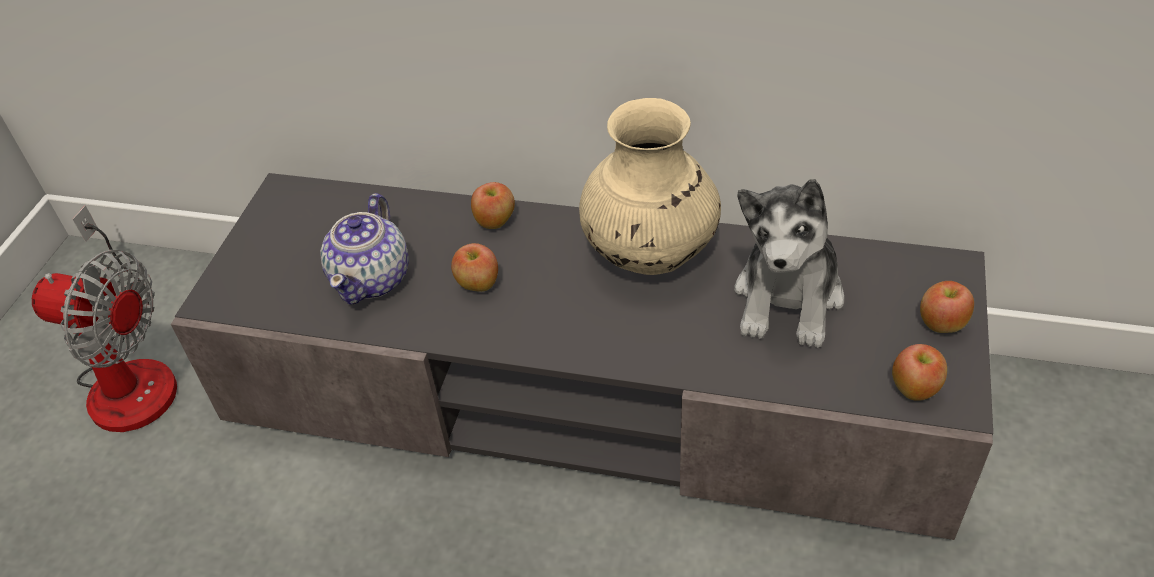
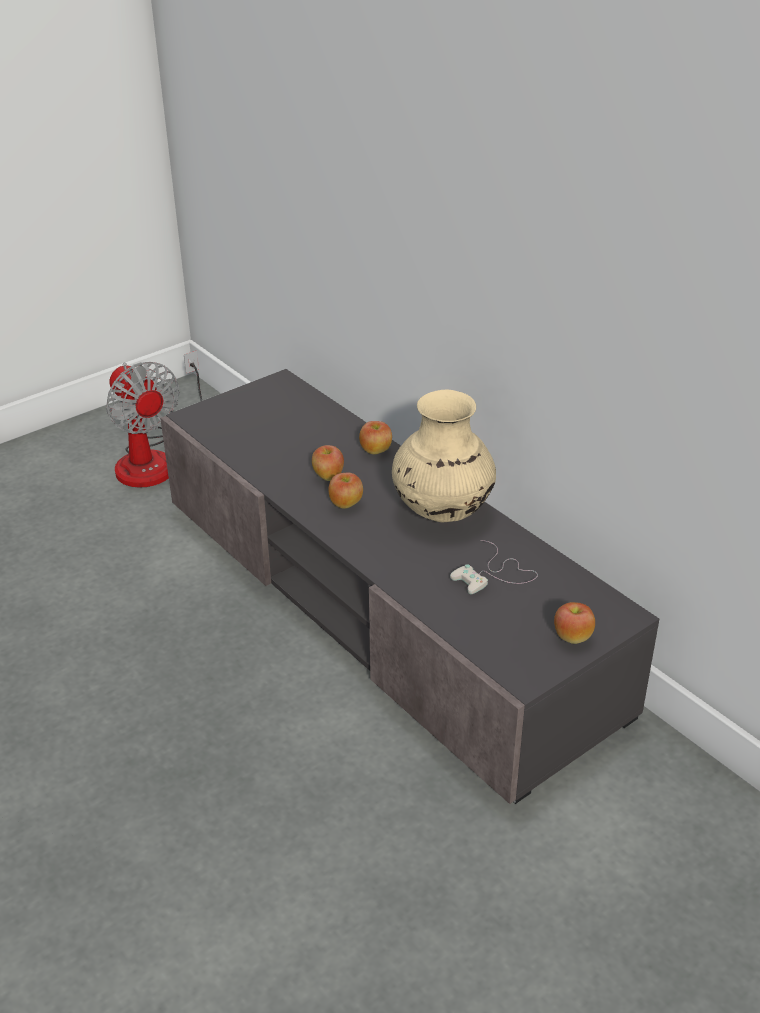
camera: 35 degrees right, 10 degrees down
teapot [320,193,409,304] -> none
plush toy [734,179,844,348] -> white game controller [450,540,538,594]
apple [892,344,947,401] -> apple moved to [329,473,363,509]

